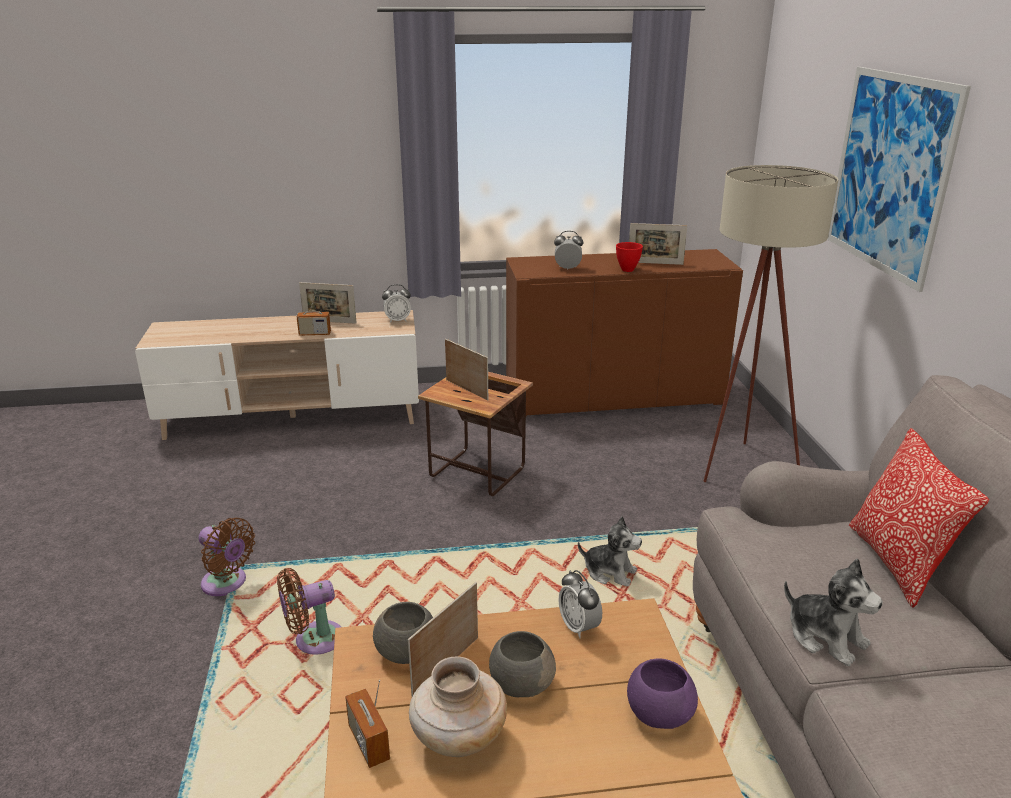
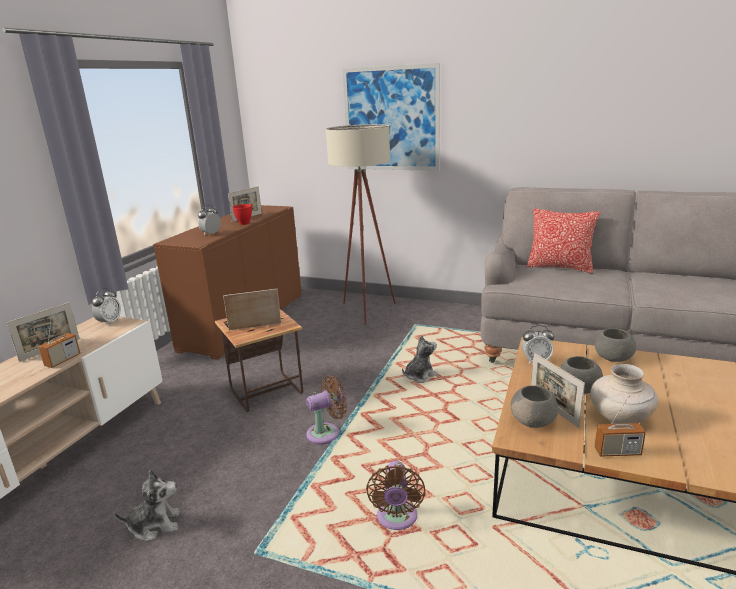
camera: 60 degrees left, 5 degrees down
brown fan [198,518,255,596] -> brown fan moved to [306,375,347,445]
purple bowl [627,659,698,729] -> grey bowl [595,328,636,362]
plush toy [784,558,883,666] -> plush toy moved to [114,470,180,540]

